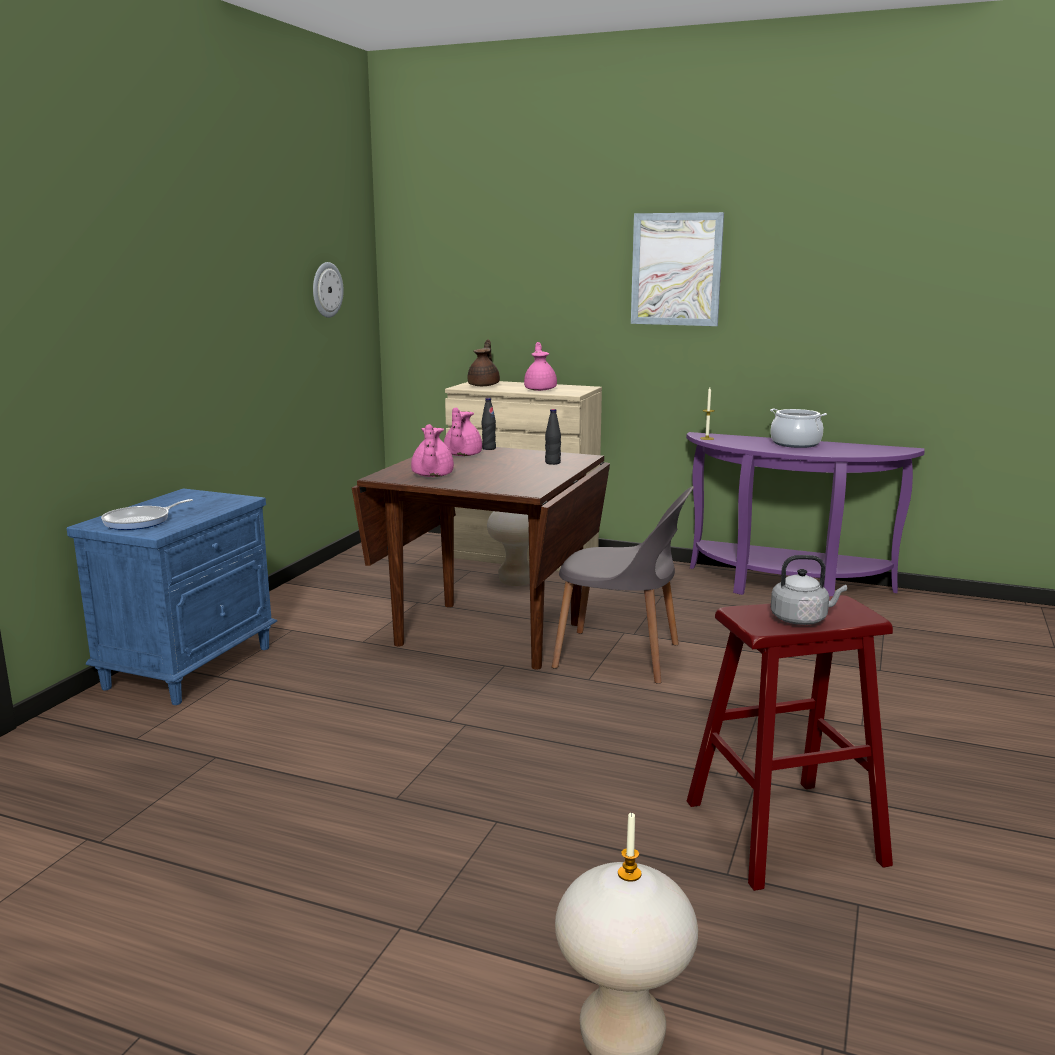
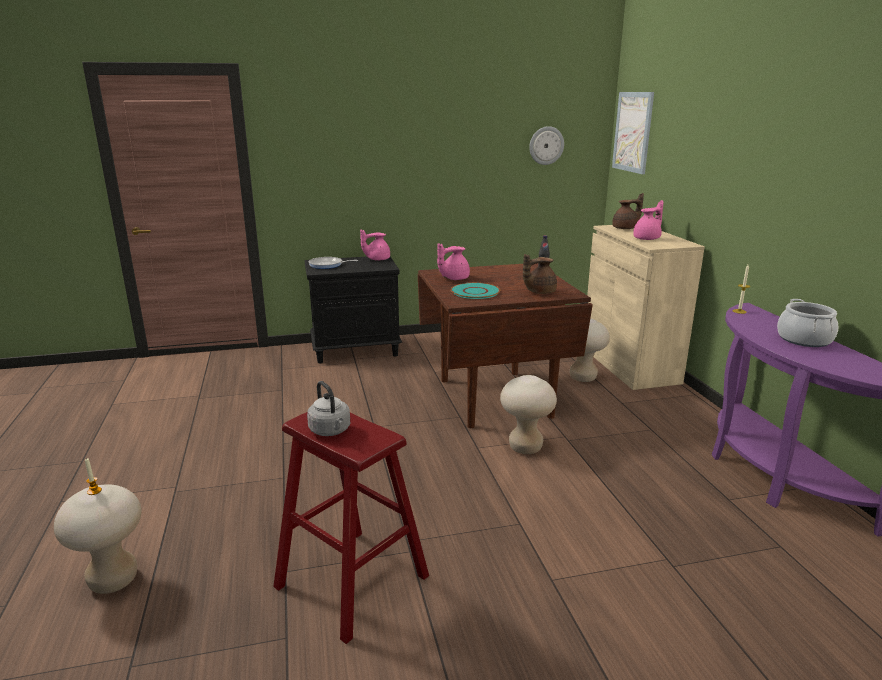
camera: 55 degrees right, 5 degrees up
blue nightstand [66,488,277,705] -> black nightstand [305,257,402,363]
pink teapot [444,408,482,456] -> pink teapot moved to [360,230,390,261]
black bottle [545,409,561,465] -> brown teapot [523,254,557,294]
grey chair [552,486,694,684] -> beige stool [500,375,557,454]
picture [631,212,724,326] -> picture moved to [612,92,654,174]
none -> turquoise plate [451,283,500,299]

